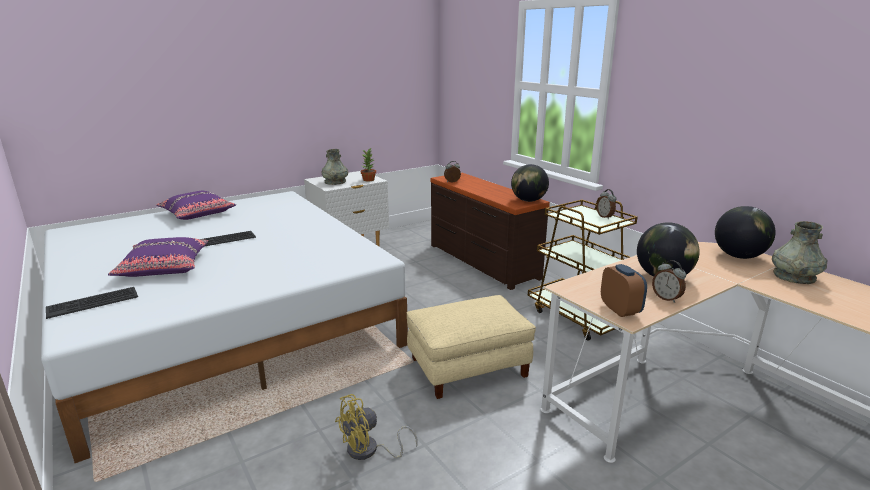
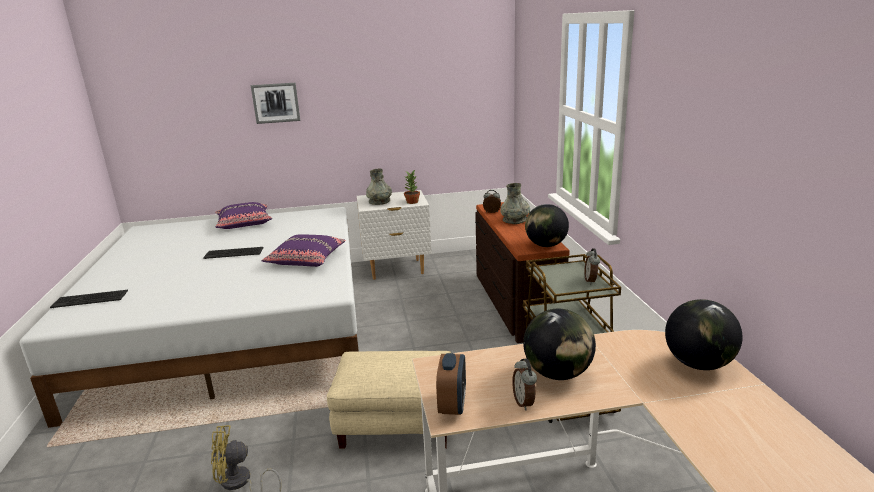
camera: 25 degrees right, 0 degrees up
purple pillow [108,237,208,277] -> purple pillow moved to [261,234,346,267]
grey vase [772,221,828,284] -> grey vase moved to [500,183,530,224]
none -> picture [251,83,300,124]

